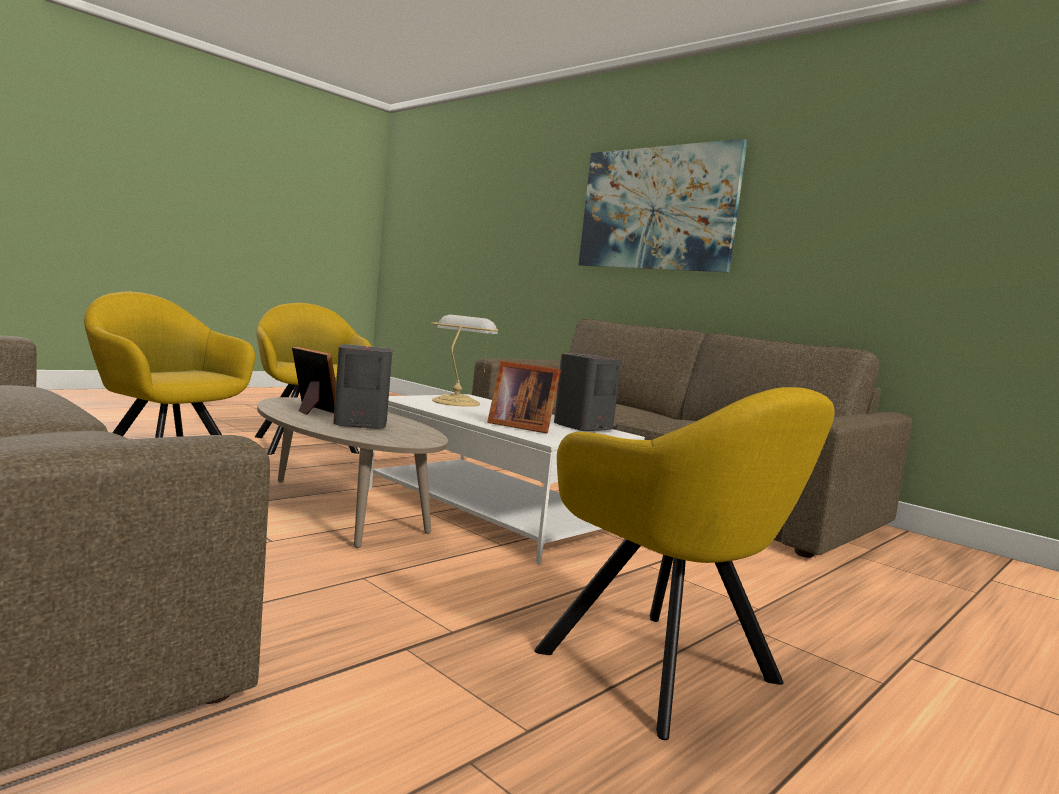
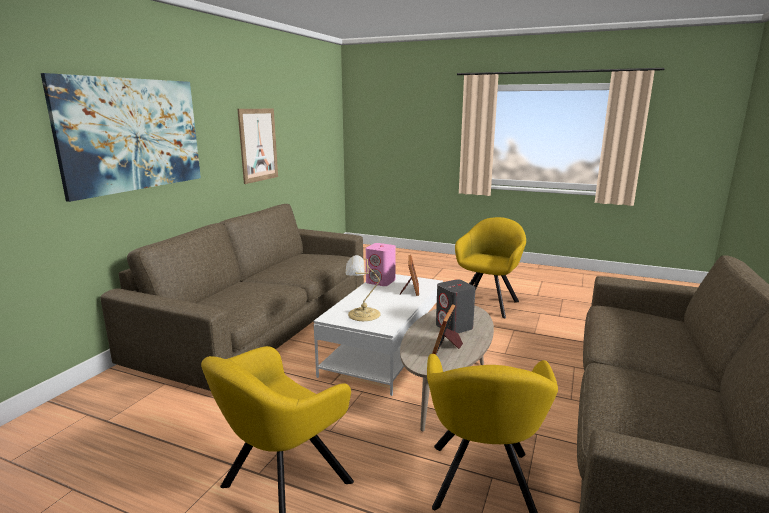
camera: 110 degrees left, 10 degrees up
grey speaker [554,353,621,431] -> pink speaker [366,243,396,286]
none -> picture [238,109,278,184]

